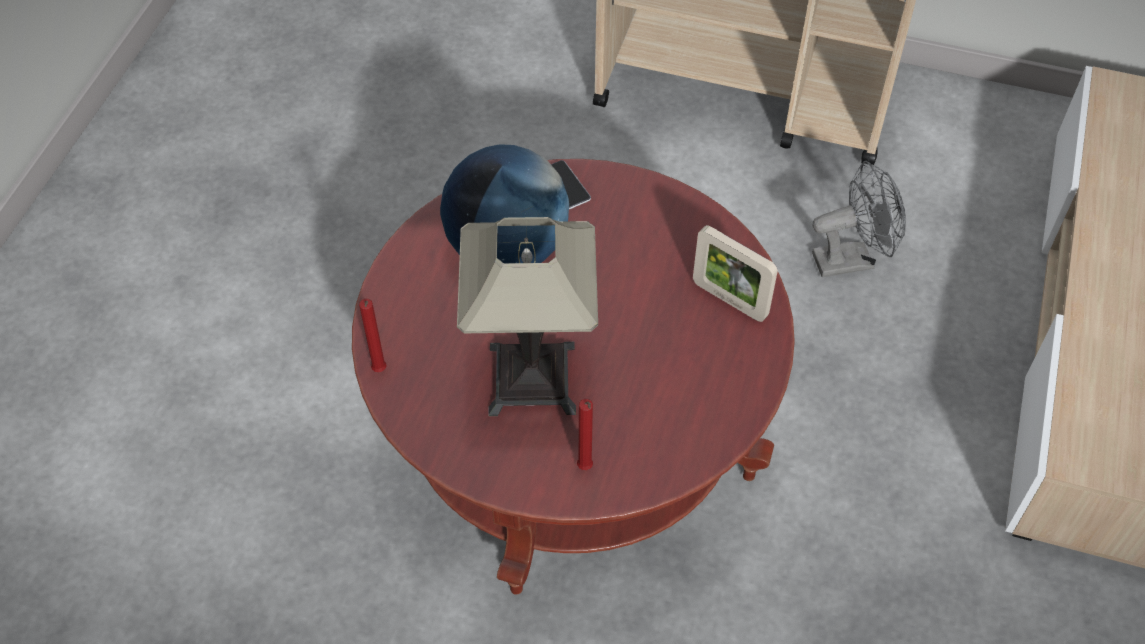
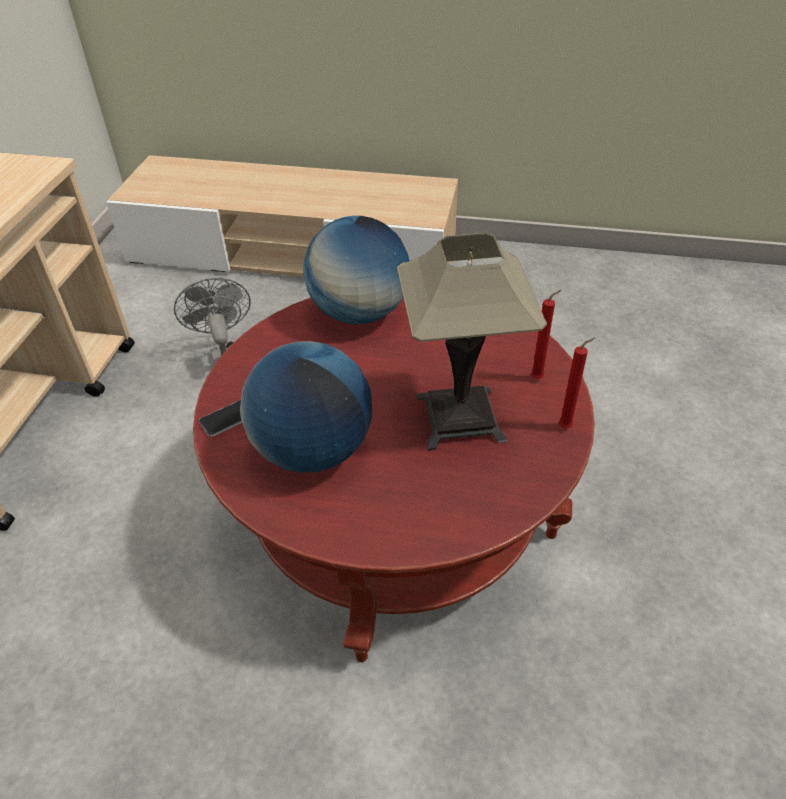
camera: 95 degrees left, 10 degrees down
red candle [359,299,387,372] -> red candle moved to [559,338,595,428]
picture frame [693,225,778,322] -> globe [303,216,410,324]

